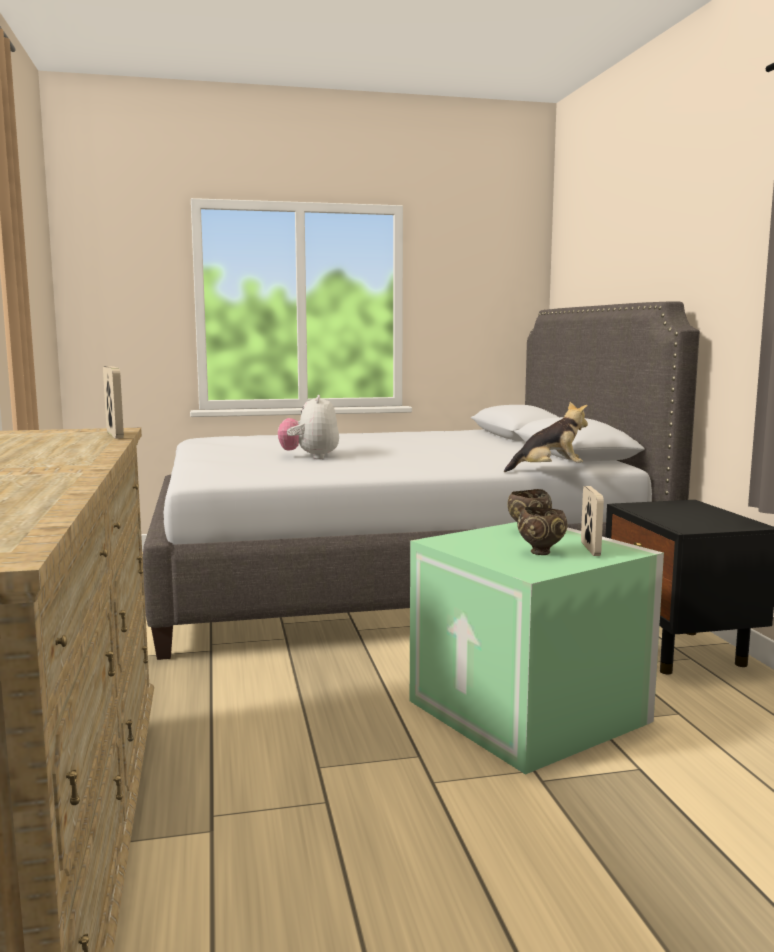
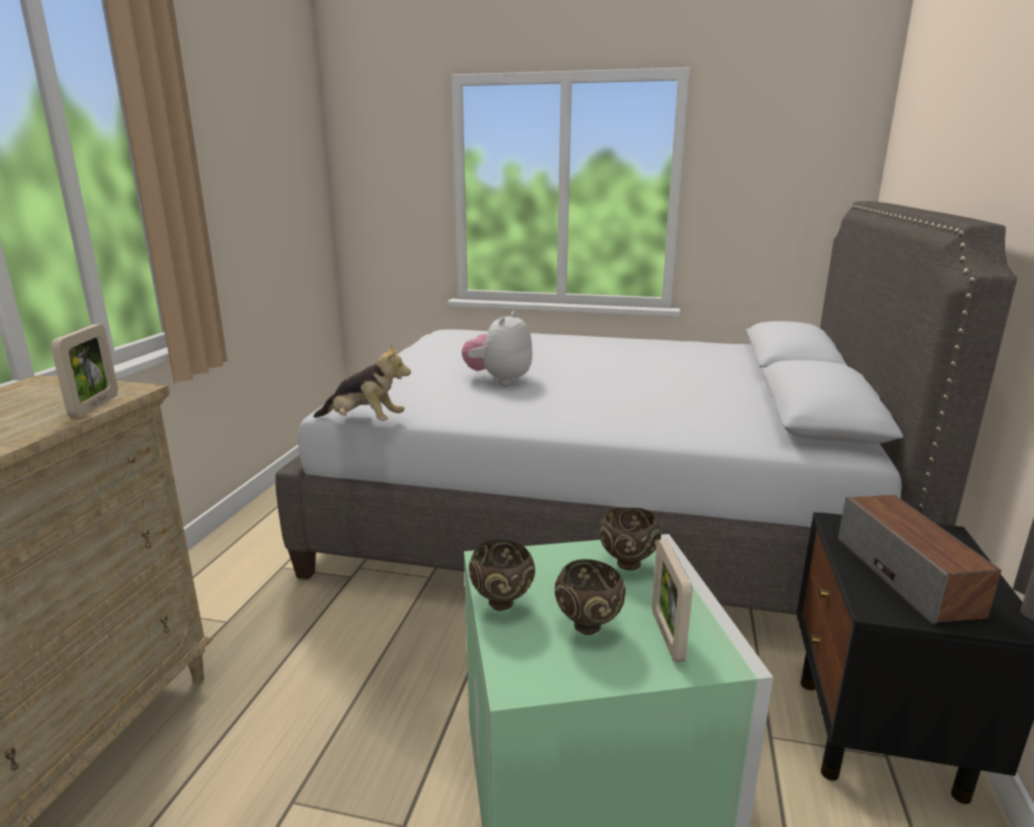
camera: 25 degrees right, 10 degrees up
plush toy [504,402,588,472] -> plush toy moved to [313,344,411,421]
picture frame [581,486,604,556] -> picture frame turned 150 degrees clockwise [652,540,692,662]
none -> brown bowl [469,539,535,611]
none -> speaker [838,495,1002,624]

